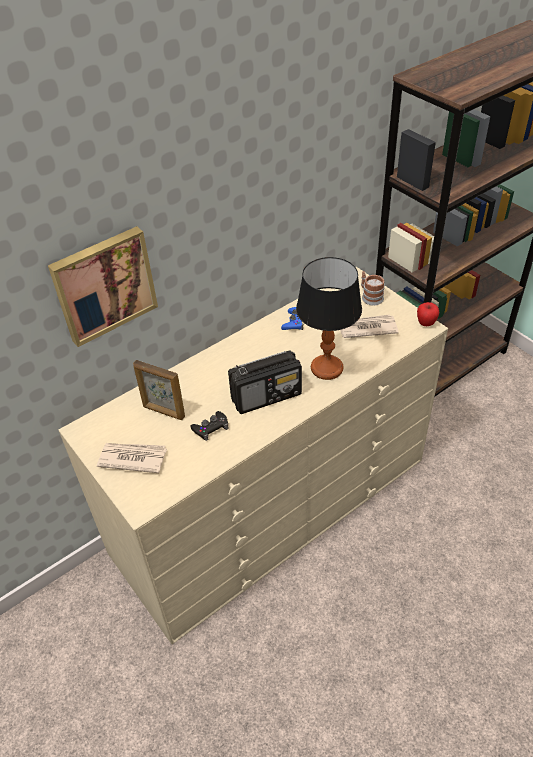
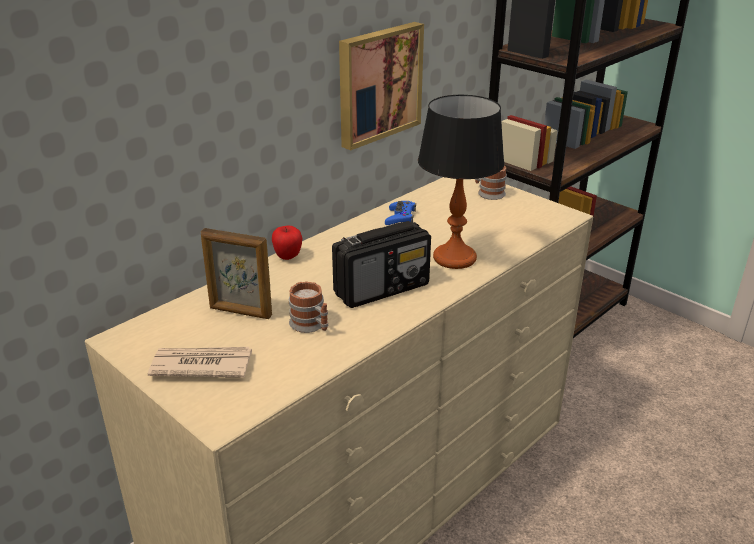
camera: 10 degrees left, 15 degrees down
picture [48,226,158,347] -> picture moved to [339,22,424,150]
black game controller [191,411,228,441] -> mug [289,282,328,333]
newspaper [340,314,399,338] -> none
apple [417,302,439,326] -> apple moved to [272,226,303,260]

